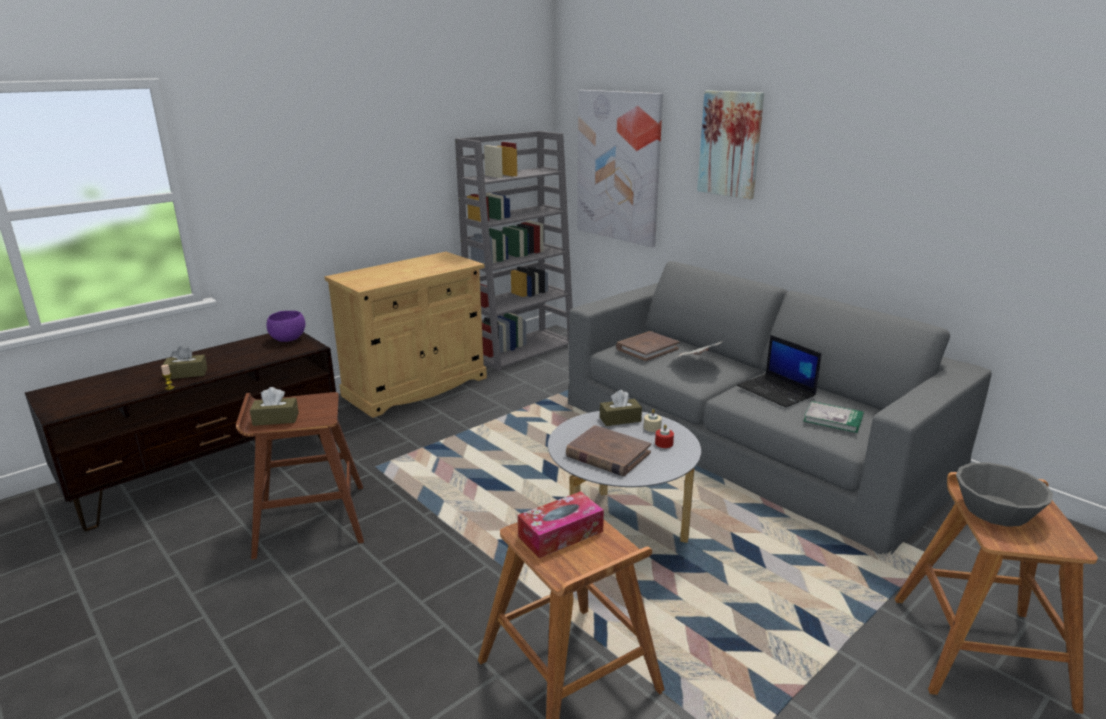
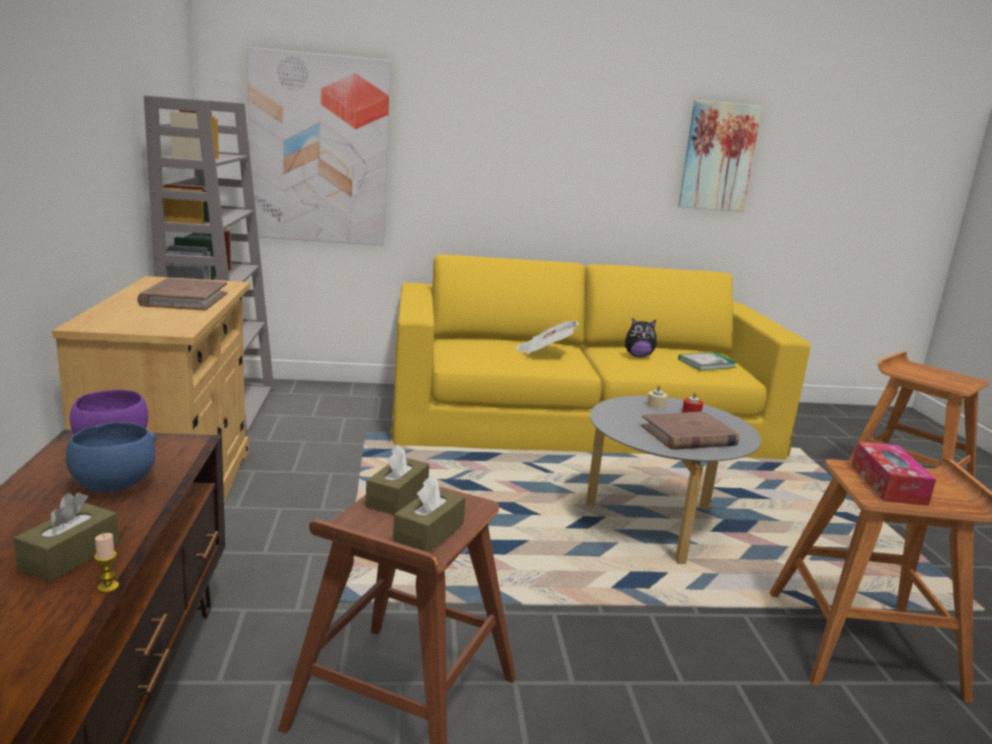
camera: 55 degrees left, 5 degrees down
grey sofa [568,261,991,555] -> yellow sofa [390,255,811,459]
brown tissue box [600,390,642,426] -> brown tissue box moved to [366,445,429,515]
brown book [616,331,680,361] -> brown book moved to [137,278,227,310]
picture [697,91,764,199] -> picture moved to [678,100,762,212]
laptop [737,335,822,407] -> plush toy [625,318,657,357]
grey bowl [956,462,1053,526] -> none
none -> blue bowl [66,422,157,492]

